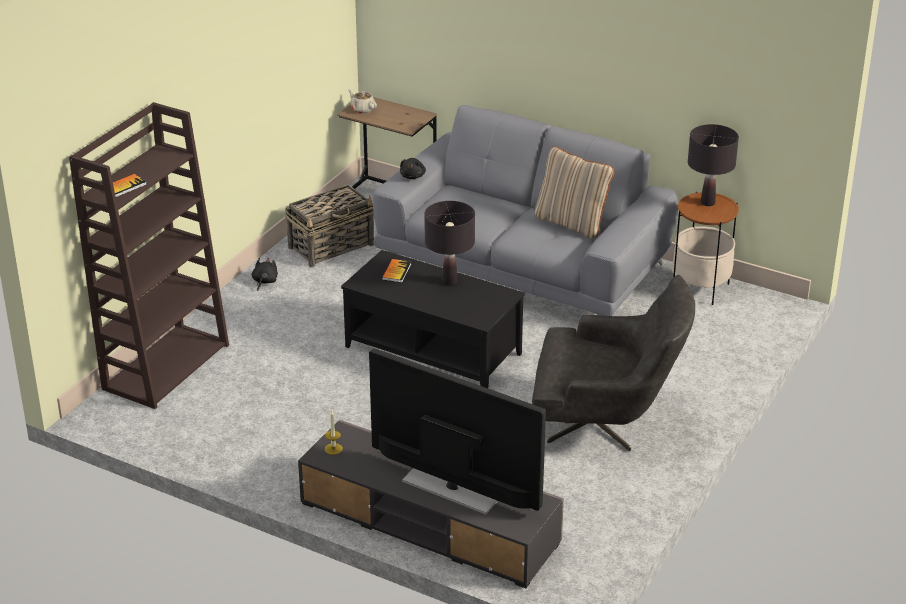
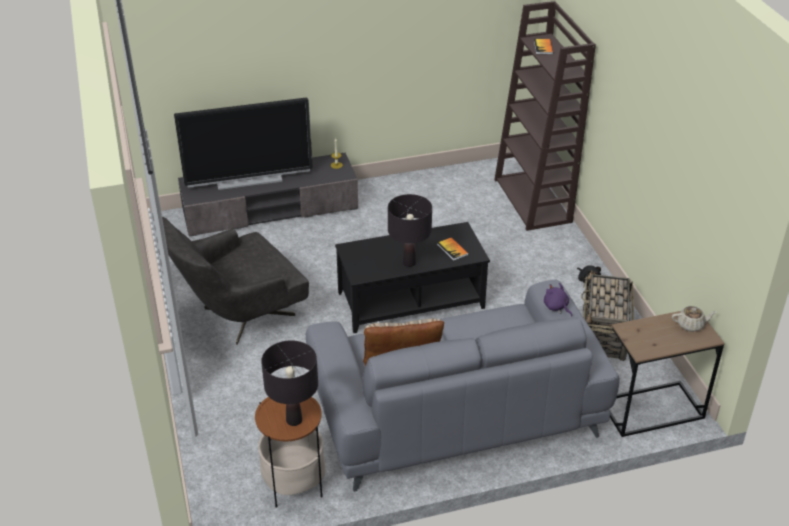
camera: 135 degrees right, 5 degrees up
black plush toy [400,158,426,179] -> purple plush toy [544,283,572,317]

